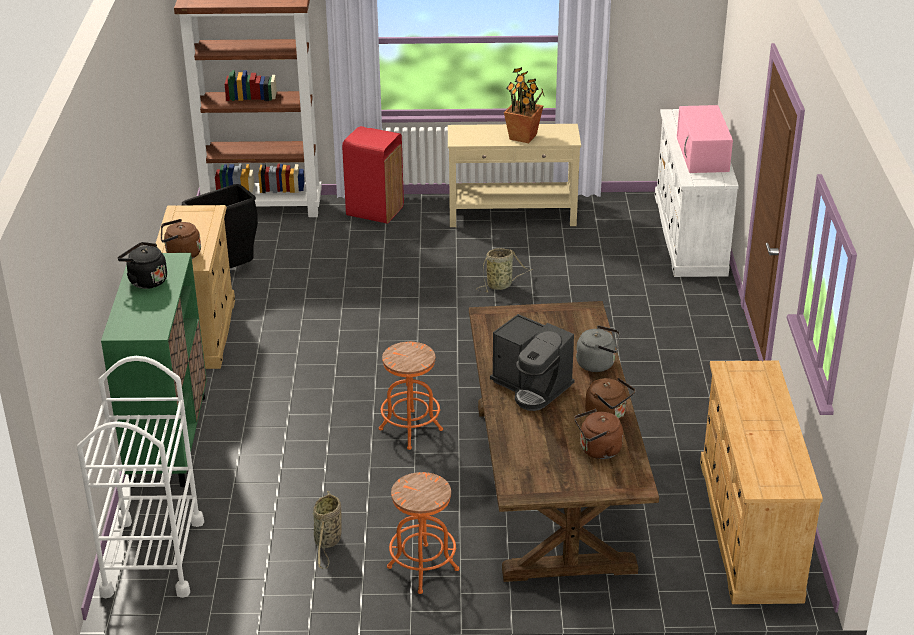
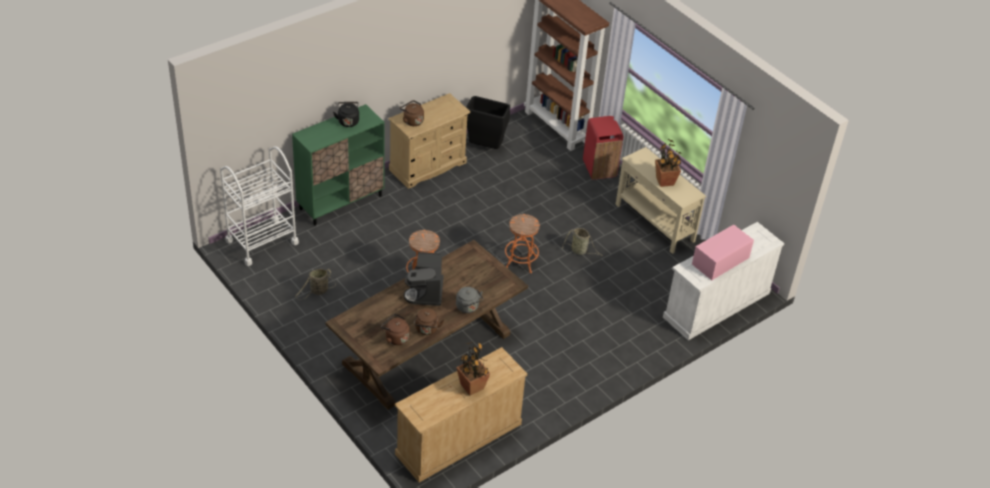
camera: 50 degrees right, 10 degrees up
orange stool [387,472,459,594] -> orange stool moved to [505,214,540,273]
none -> potted plant [456,342,491,395]

